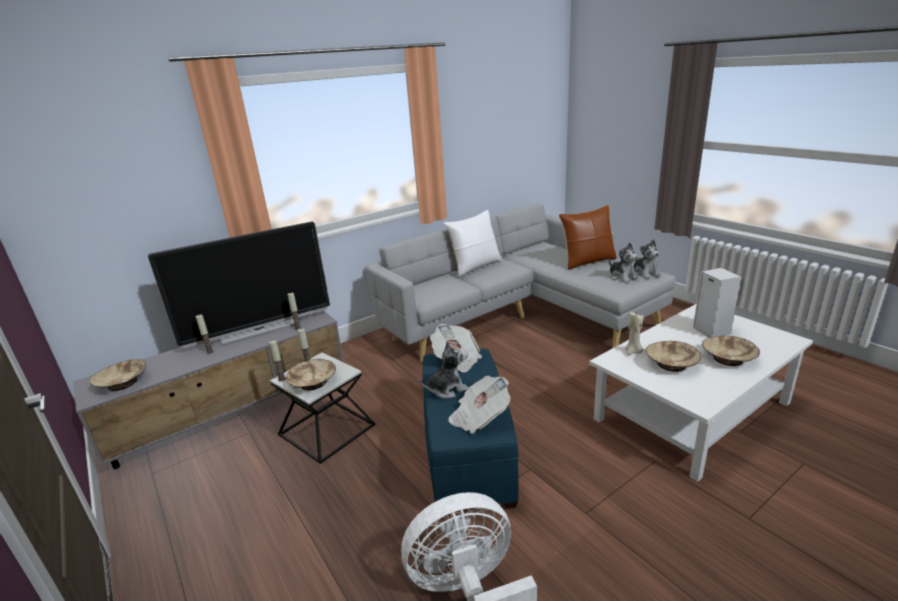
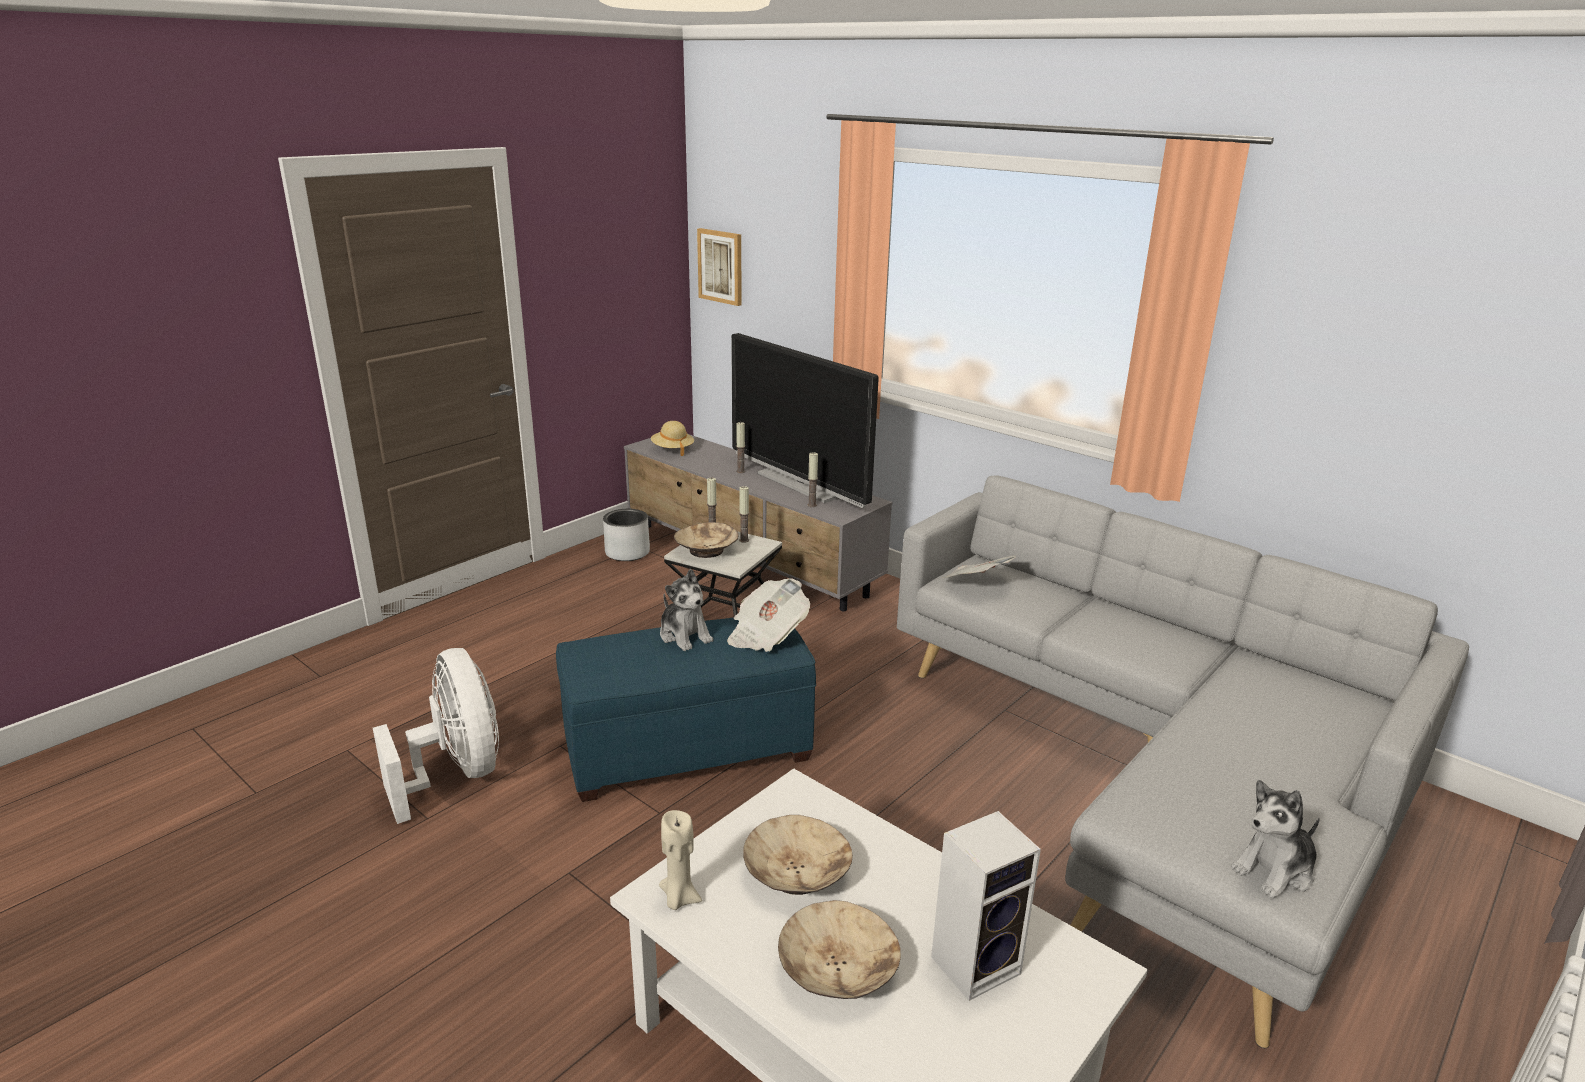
camera: 75 degrees right, 0 degrees up
beige bowl [89,359,146,391] -> beige hat [651,421,694,456]
white pillow [444,210,502,277] -> none
newspaper [448,376,510,434] -> newspaper moved to [943,555,1016,578]
brown pillow [559,205,617,270] -> none
plush toy [609,243,638,283] -> none
beige candle [625,312,644,355] -> beige candle moved to [659,810,702,910]
none -> grey planter [603,509,650,561]
none -> picture [697,228,742,306]

